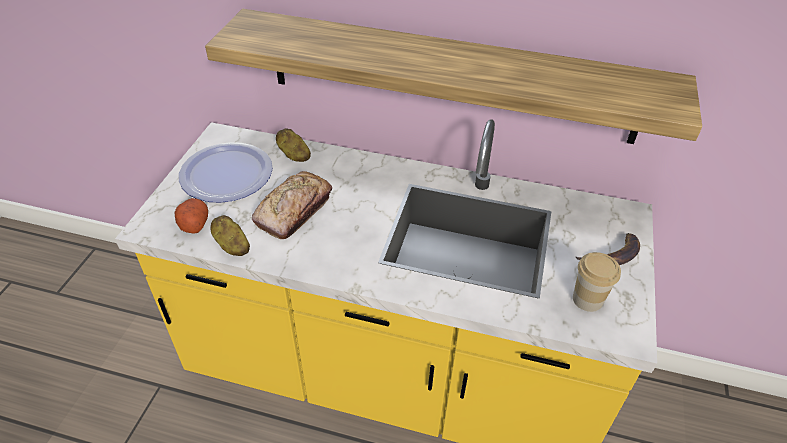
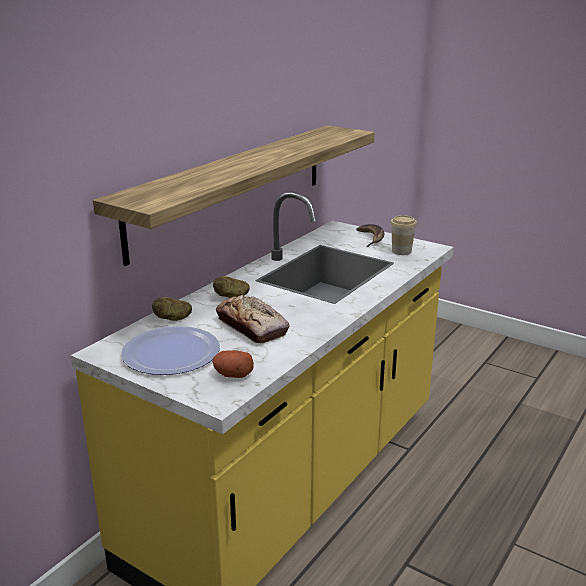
camera: 70 degrees left, 20 degrees down
potato [210,215,250,256] -> potato moved to [213,276,250,298]

